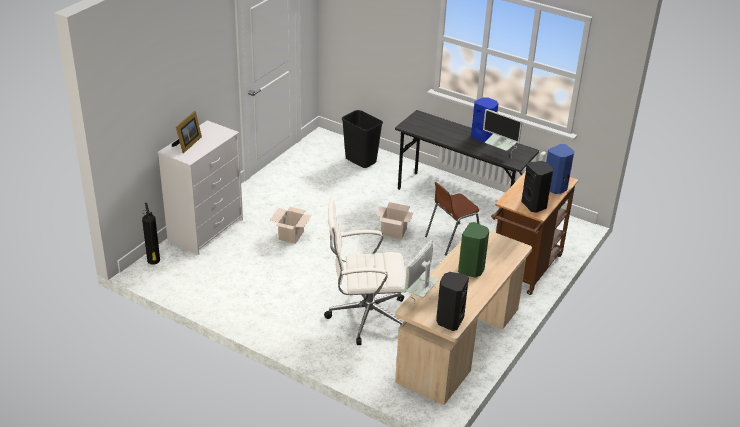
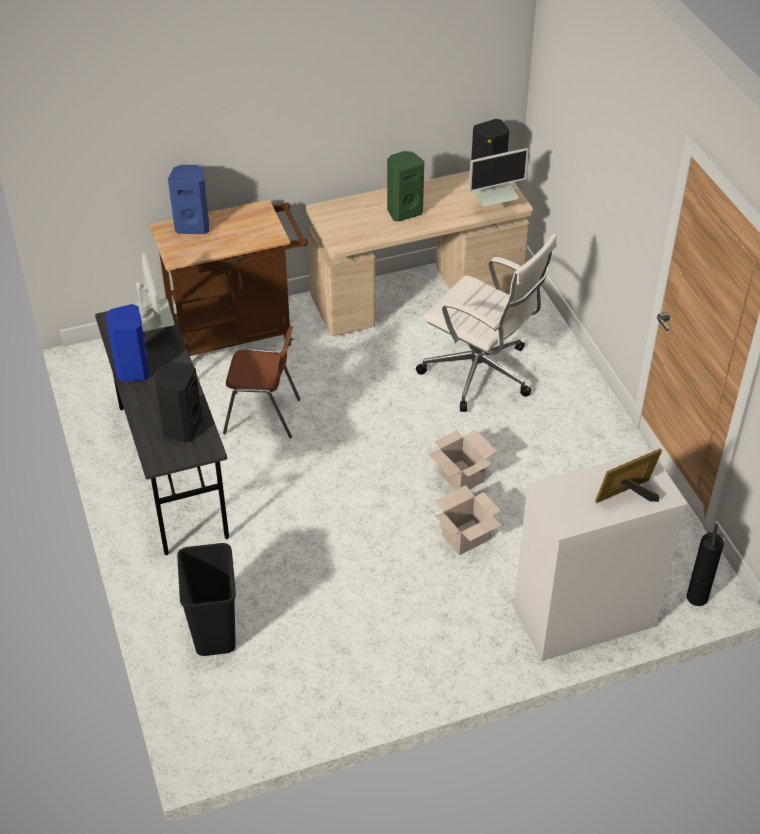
camera: 140 degrees left, 10 degrees up
cardboard box [376,202,414,239] -> cardboard box moved to [428,430,497,490]
black speaker [521,161,553,213] -> black speaker moved to [154,362,202,443]

